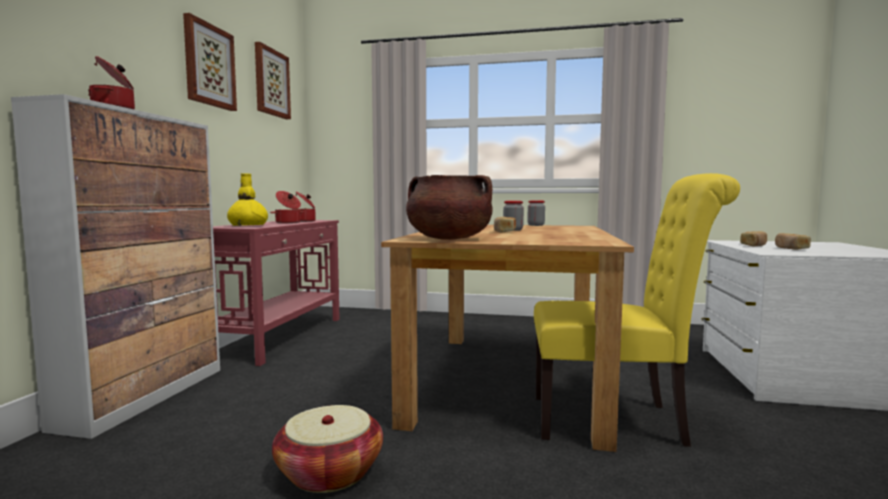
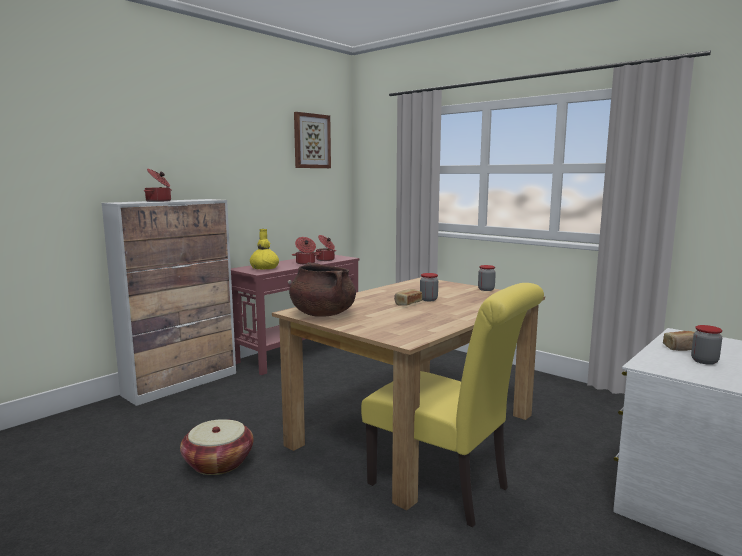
camera: 30 degrees right, 5 degrees up
picture [183,13,237,111] -> none
bread [775,233,811,250] -> jar [691,325,722,365]

